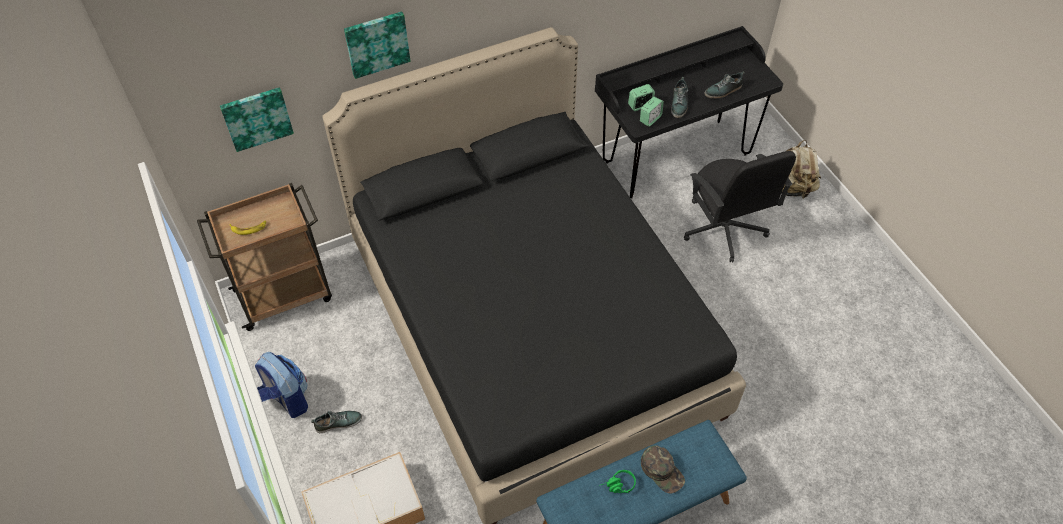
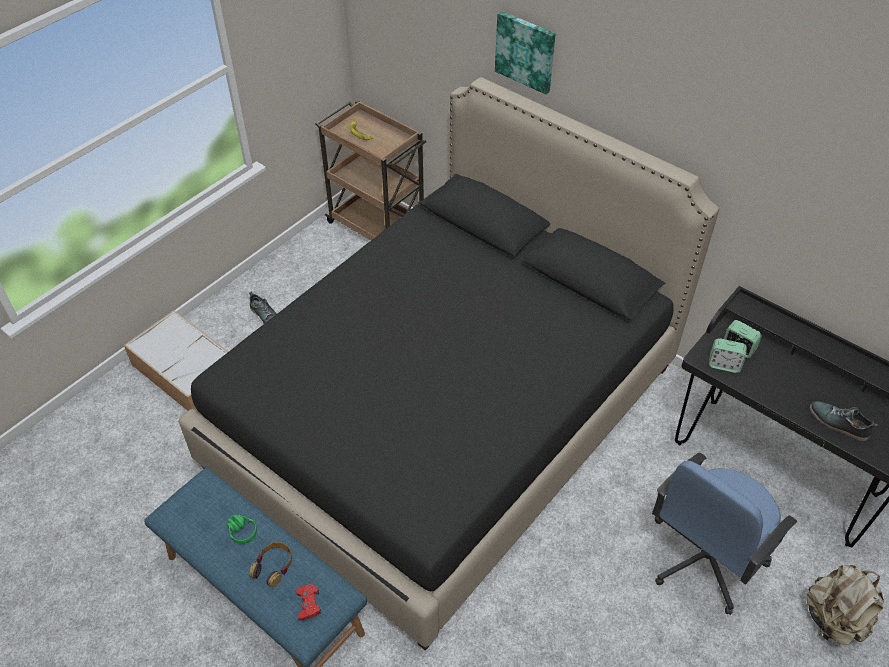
camera: 65 degrees right, 5 degrees down
picture [220,87,294,152] -> none
backpack [255,352,308,418] -> none
green cap [641,445,685,494] -> headphones [249,542,292,587]
shoe [671,77,688,118] -> none
black office chair [684,151,796,263] -> blue office chair [652,453,797,615]
none -> red game controller [296,584,321,620]

